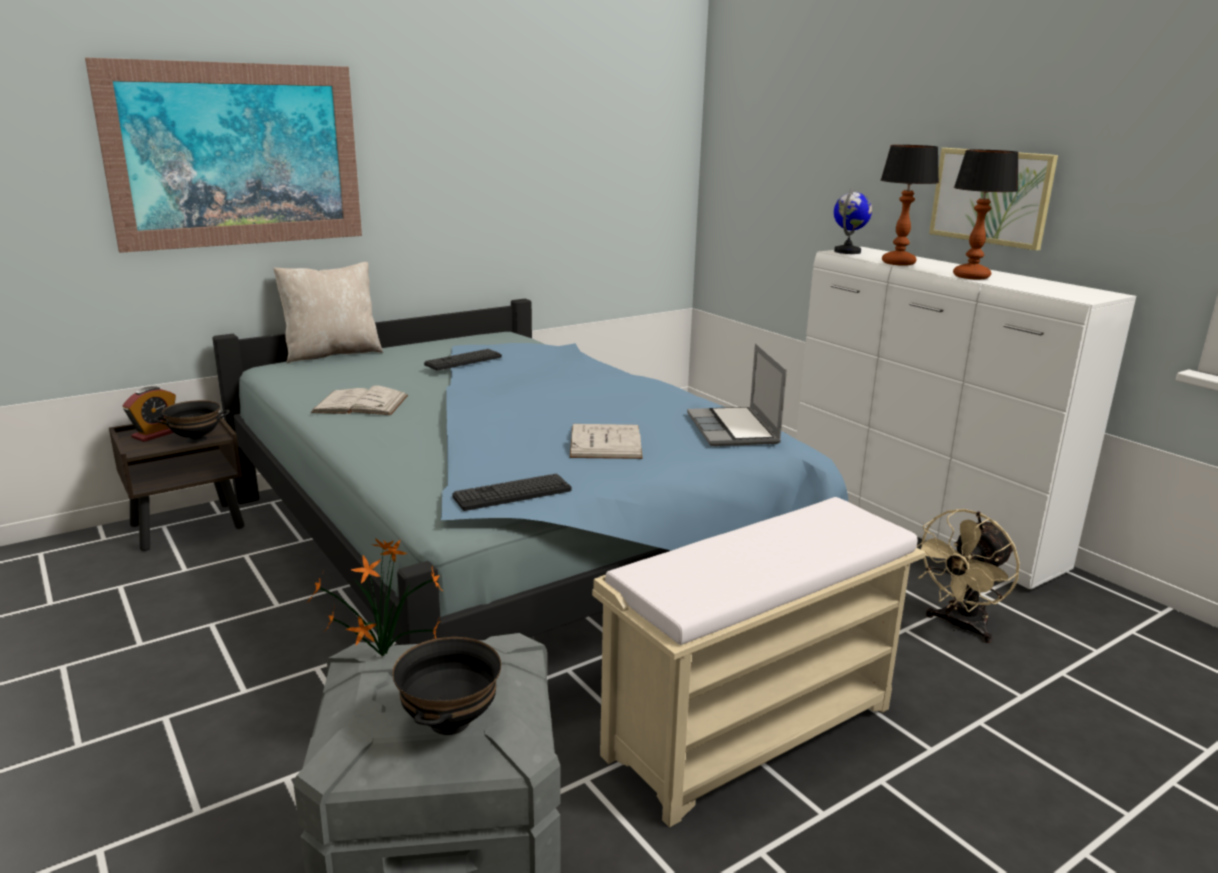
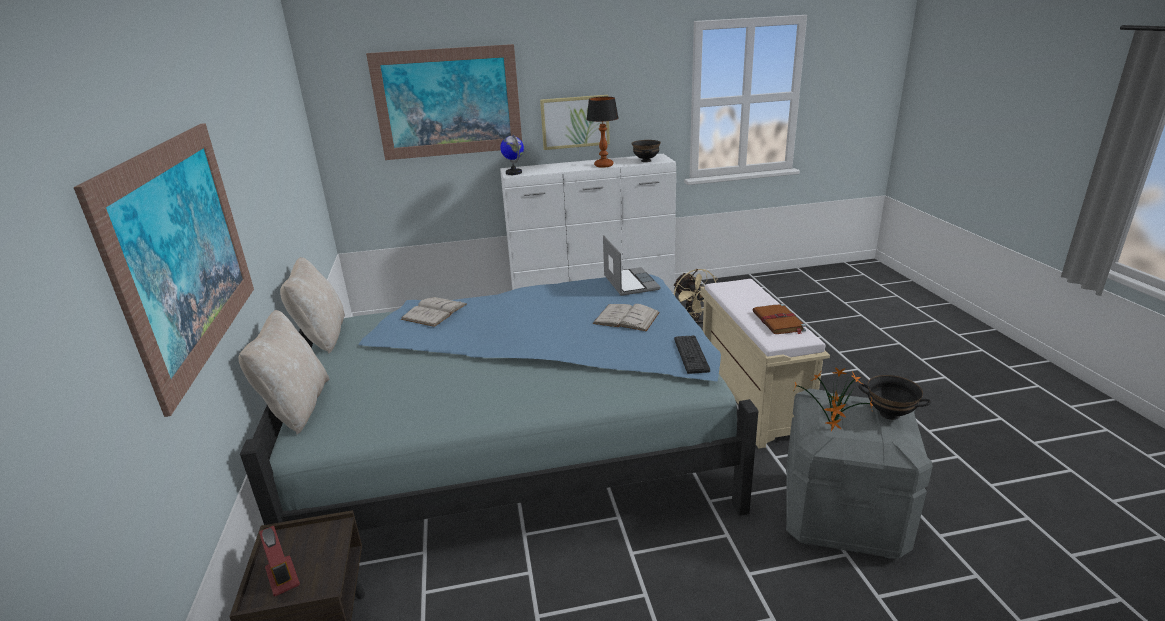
camera: 65 degrees left, 5 degrees up
black bowl [154,400,230,443] -> black bowl moved to [631,140,661,162]
white book [311,385,408,415] -> white book moved to [401,297,467,327]
keyboard [424,349,502,371] -> none
laptop [687,343,787,446] -> laptop turned 120 degrees counterclockwise [603,235,661,296]
table lamp [881,145,939,266] -> none
none -> beige pillow [280,257,345,354]
none -> picture [366,44,522,160]
none -> brown book [753,304,806,334]

